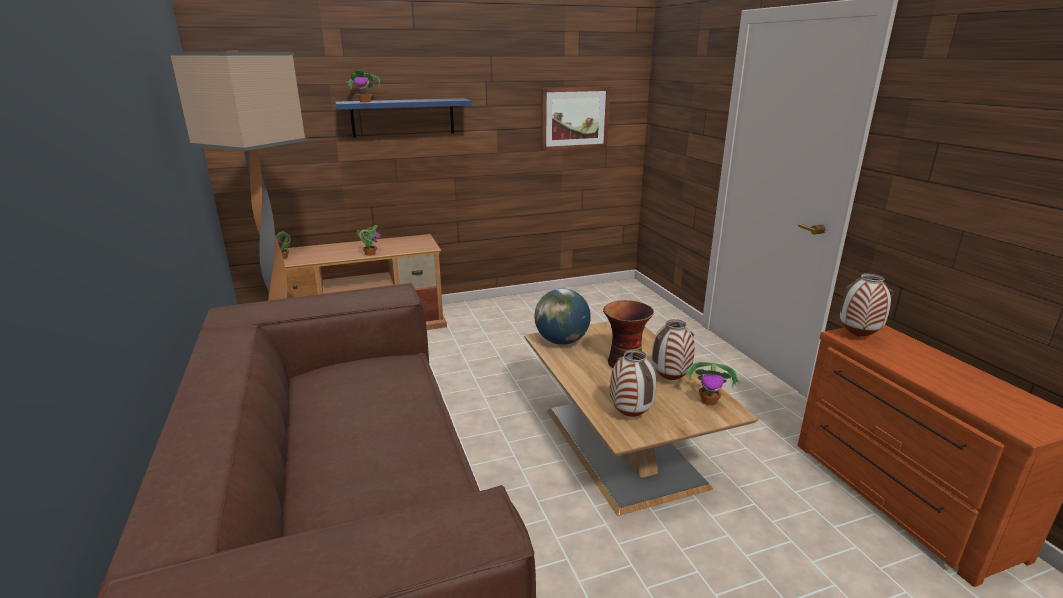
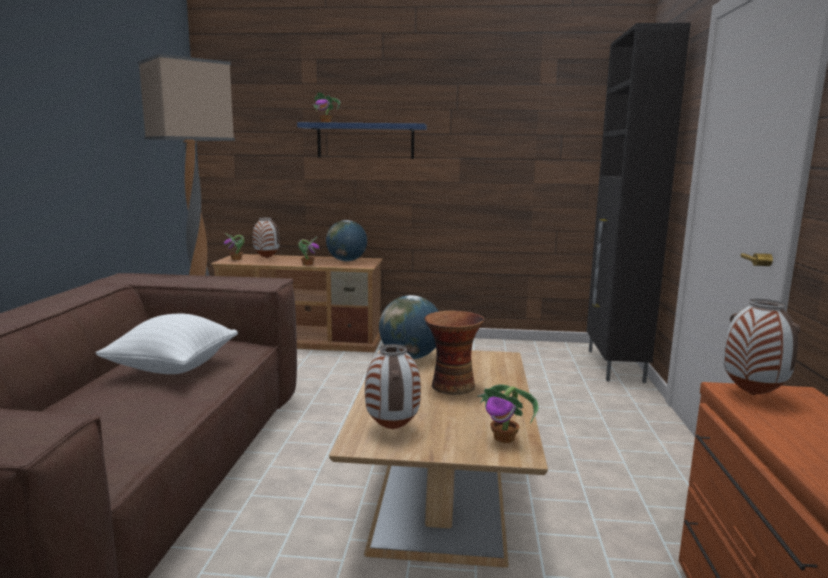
camera: 25 degrees right, 10 degrees down
picture [541,87,610,151] -> none
vase [652,319,695,380] -> vase moved to [253,218,280,258]
none -> white pillow [96,313,238,374]
none -> globe [326,220,367,261]
none -> black cabinet [587,23,691,383]

